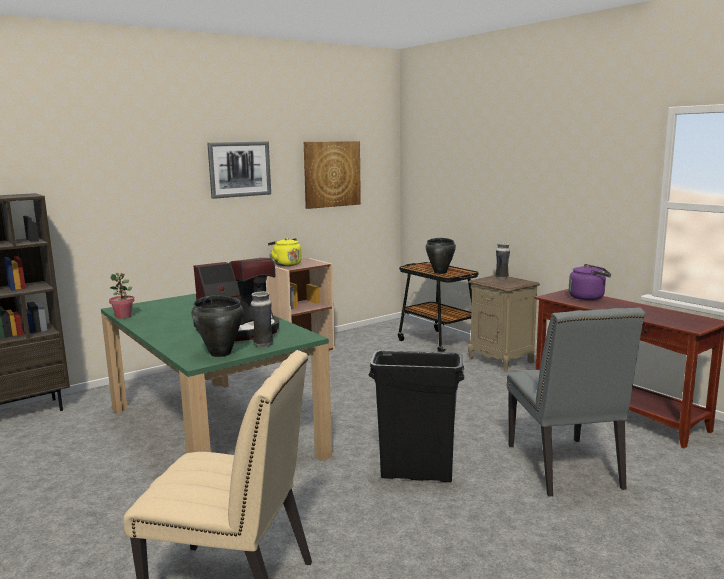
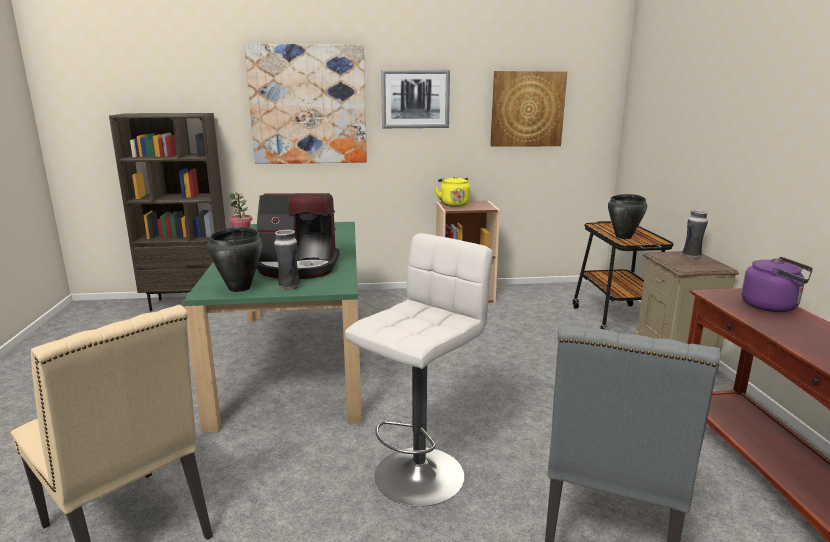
camera: 30 degrees right, 5 degrees up
black trash can [369,350,464,482] -> white stool [345,233,493,507]
none -> picture [244,44,367,164]

